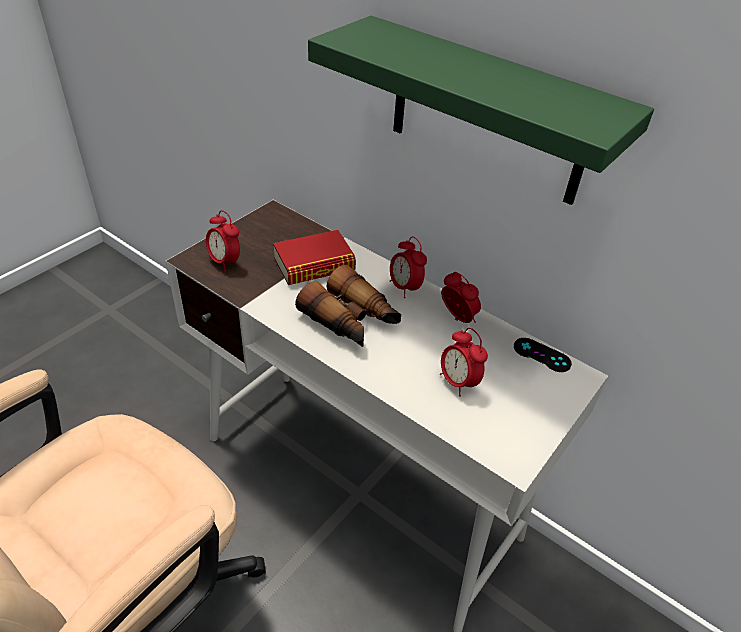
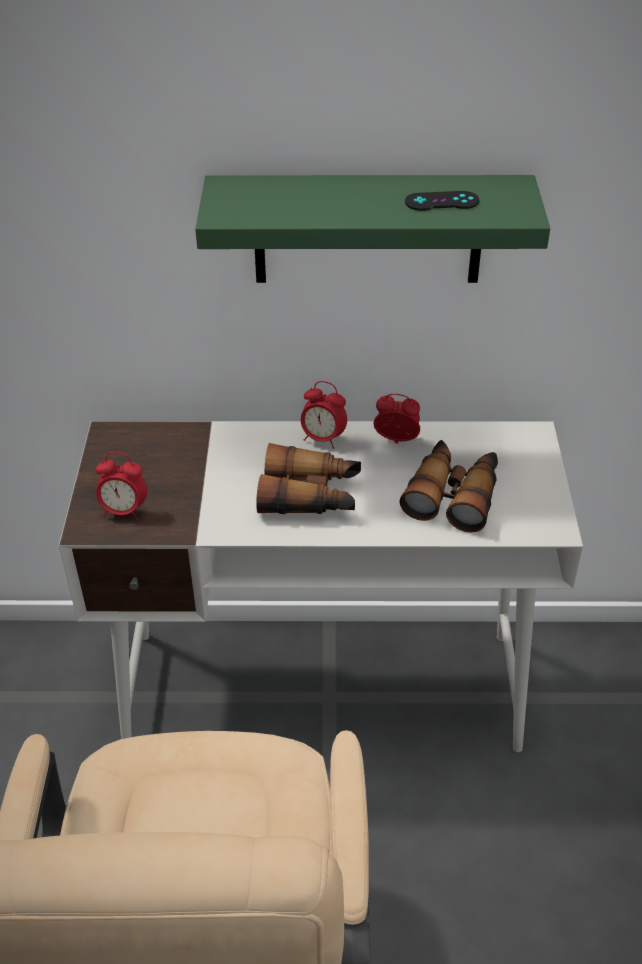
camera: 35 degrees left, 0 degrees up
book [273,230,356,285] -> none
alarm clock [440,328,488,397] -> binoculars [400,440,498,533]
black game controller [514,338,572,372] -> black game controller moved to [405,191,479,211]

